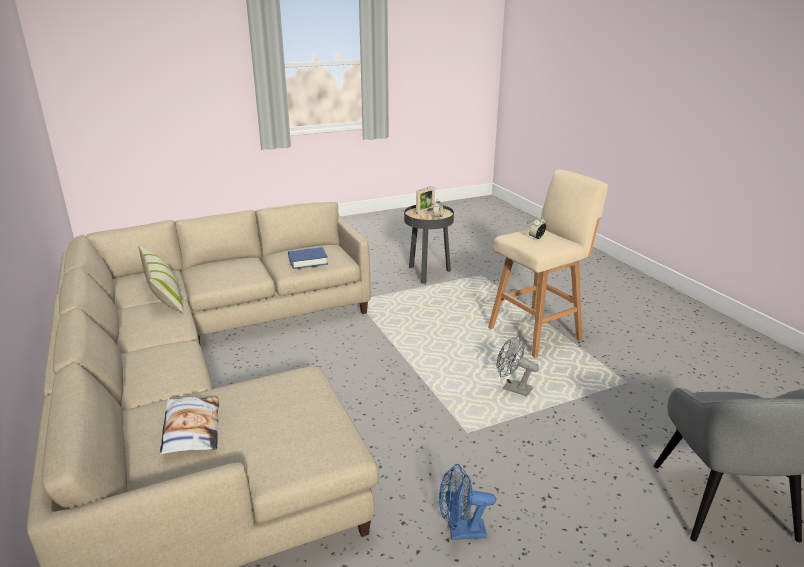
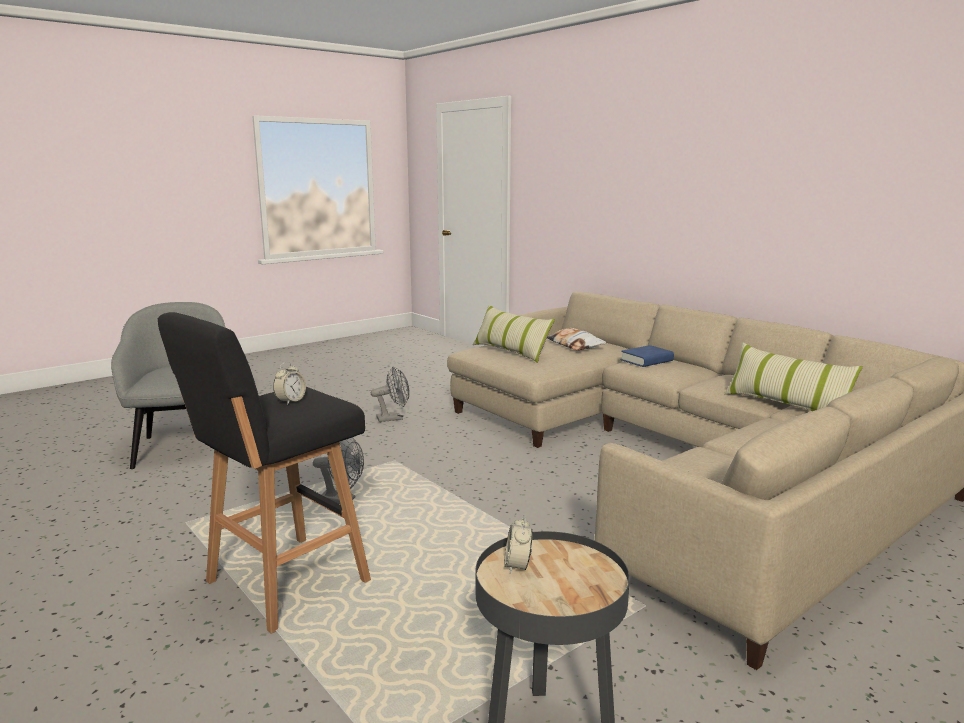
camera: 165 degrees right, 10 degrees down
blue book [288,247,328,269] -> blue book moved to [621,345,674,367]
picture frame [416,186,435,214] -> none
blue fan [439,464,496,540] -> grey fan [371,367,410,422]
beige stool [488,169,608,358] -> black stool [158,312,371,634]
none -> pillow [472,304,555,363]

